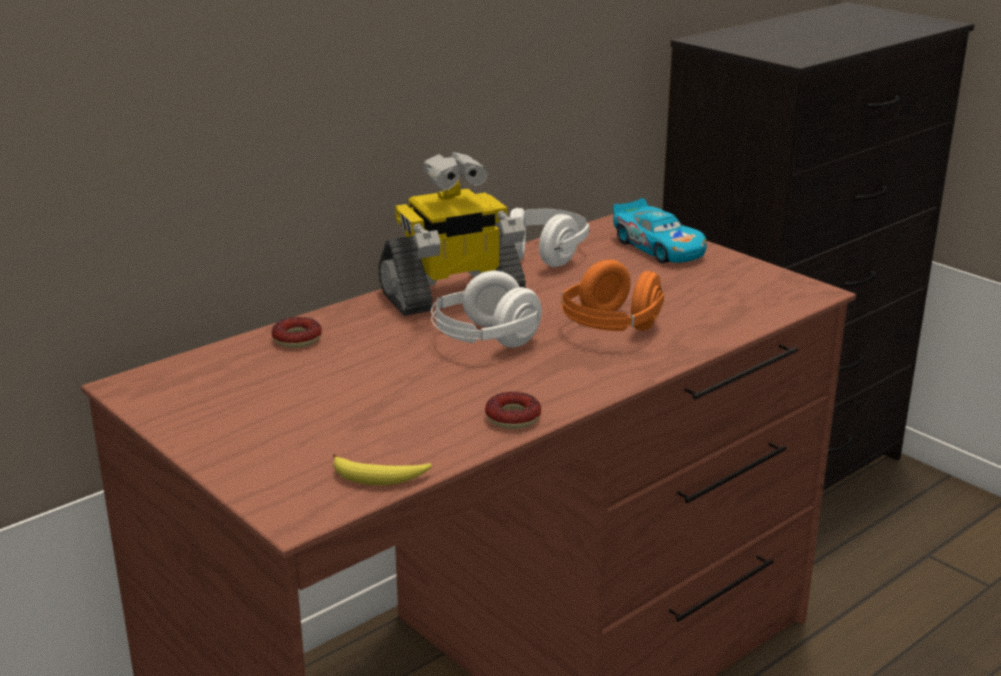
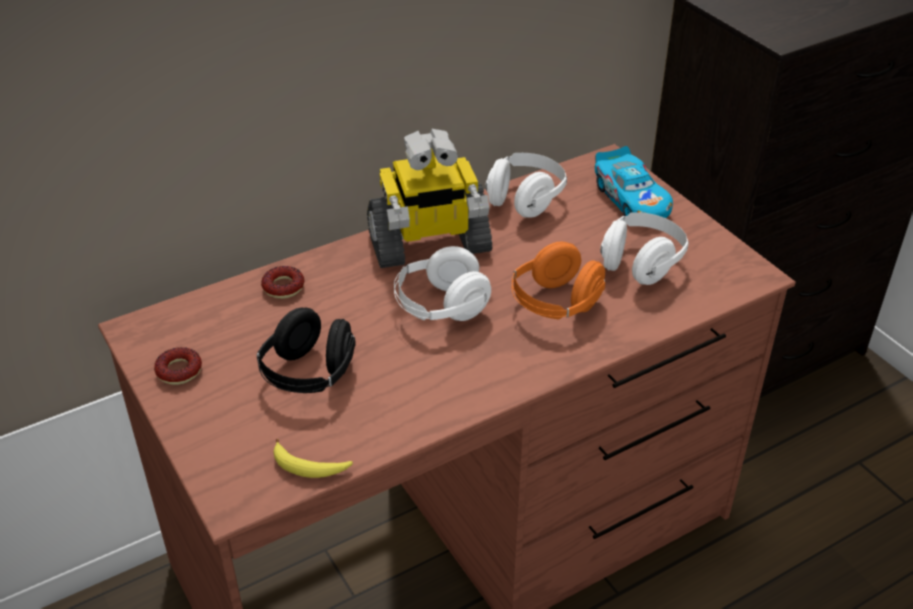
camera: 10 degrees right, 15 degrees up
donut [485,392,541,429] -> donut moved to [154,347,202,385]
none -> black headphones [257,308,356,393]
none -> white headphones [600,212,689,285]

